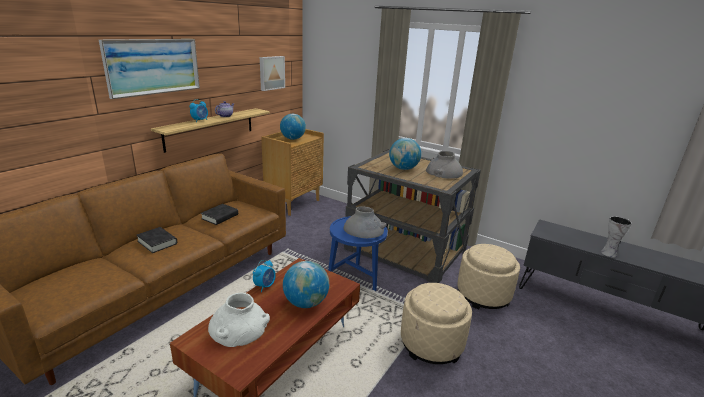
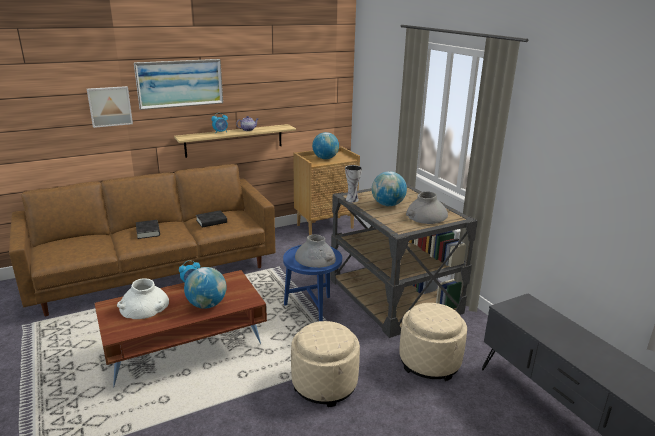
camera: 30 degrees right, 0 degrees up
picture [260,56,285,91] -> picture moved to [87,86,133,128]
vase [601,216,632,258] -> vase moved to [345,165,362,202]

